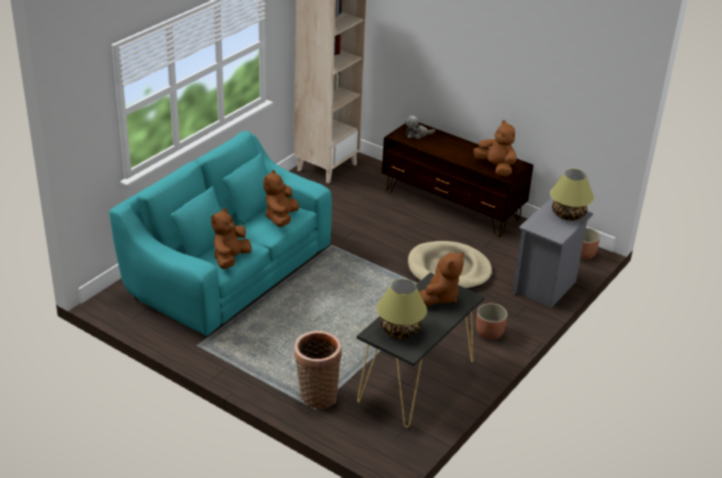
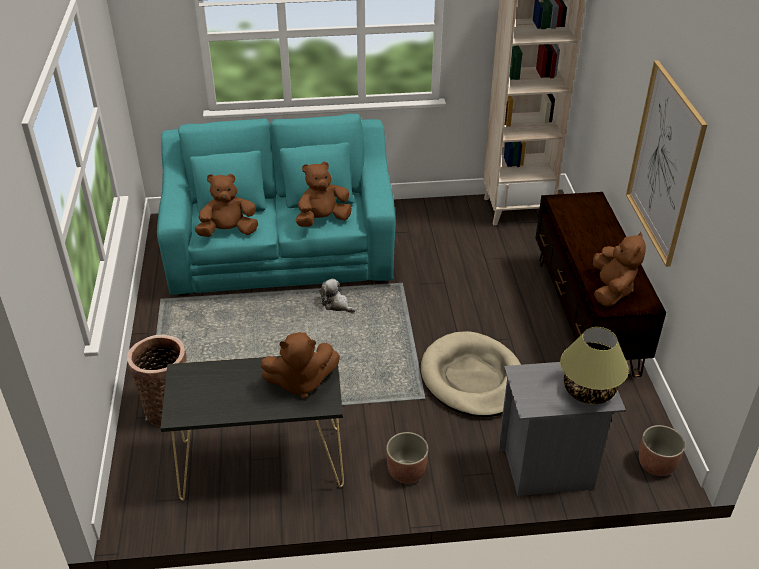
camera: 50 degrees right, 5 degrees up
table lamp [377,279,427,338] -> none
plush toy [405,115,435,139] -> plush toy moved to [320,278,355,313]
none -> picture [626,60,707,267]

